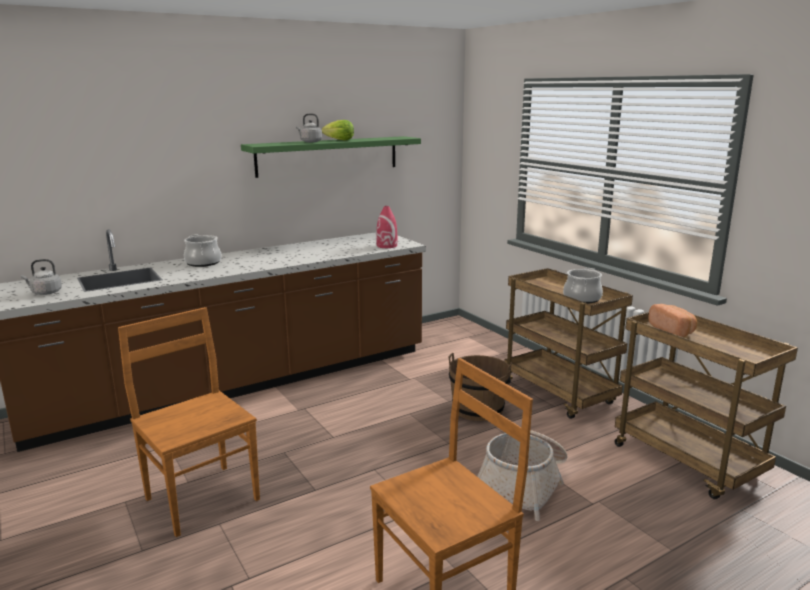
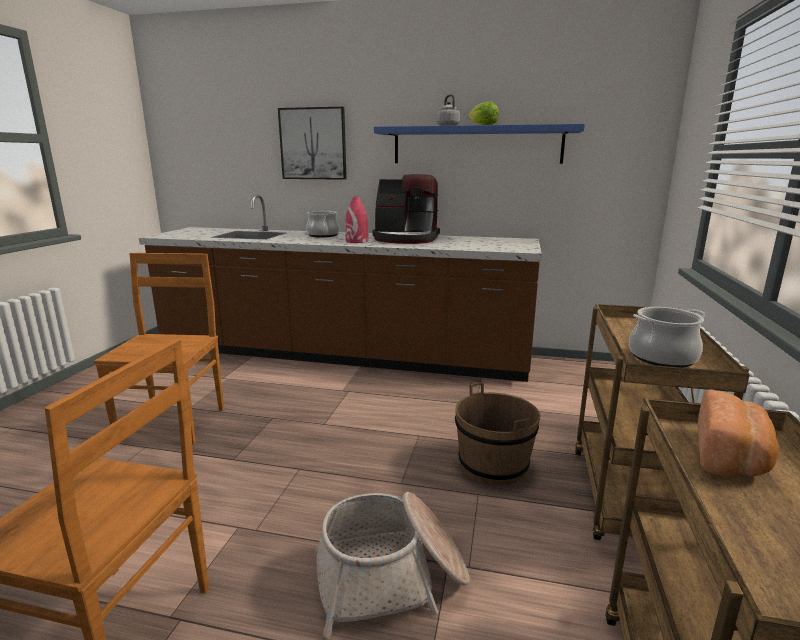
camera: 45 degrees right, 0 degrees up
grey kettle [21,259,62,295] -> none
green shelf [241,136,421,178] -> blue shelf [374,124,585,164]
red vase [376,206,398,248] -> red vase moved to [345,197,368,243]
none -> picture [278,107,347,180]
none -> coffee machine [373,174,440,244]

